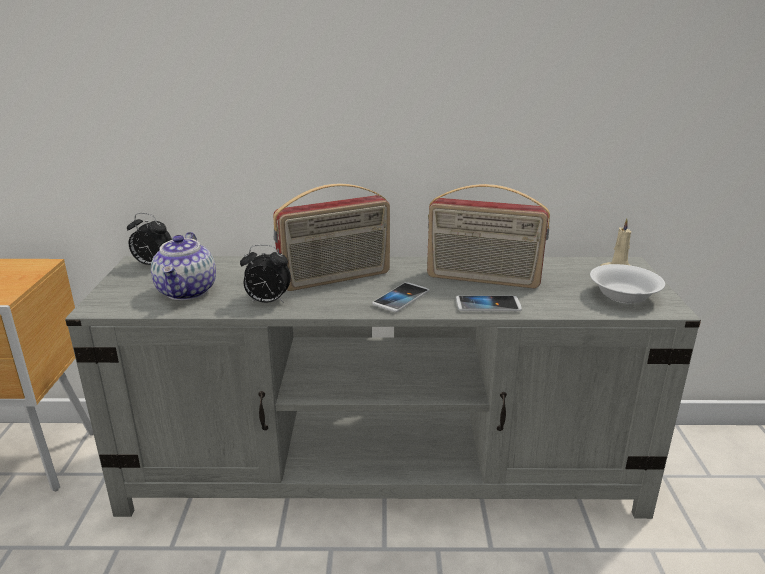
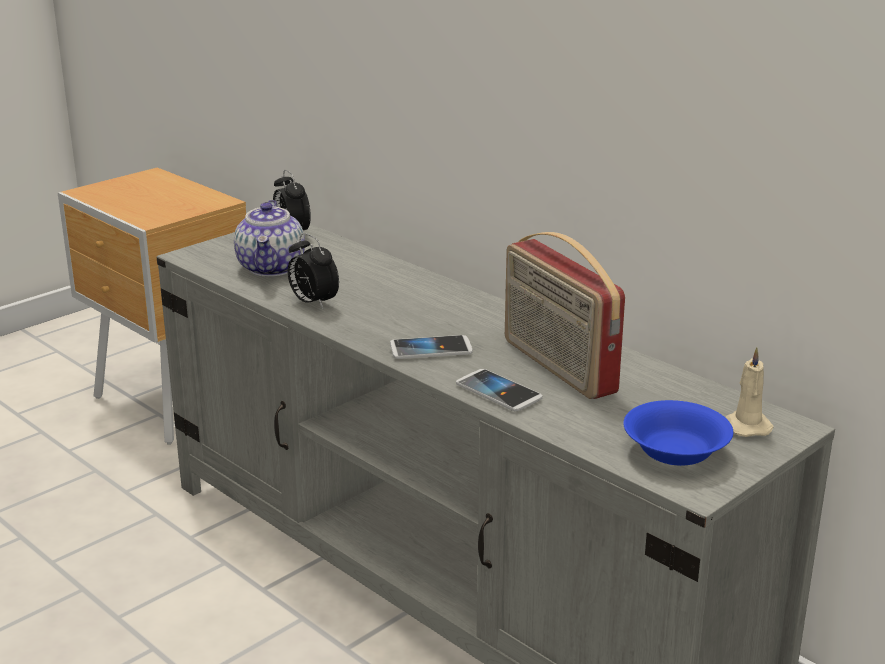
camera: 45 degrees right, 0 degrees up
teapot [151,232,216,300] -> teapot turned 45 degrees counterclockwise [234,200,305,276]
radio [273,184,390,291] -> none
white bowl [590,264,665,304] -> blue bowl [623,400,733,466]

